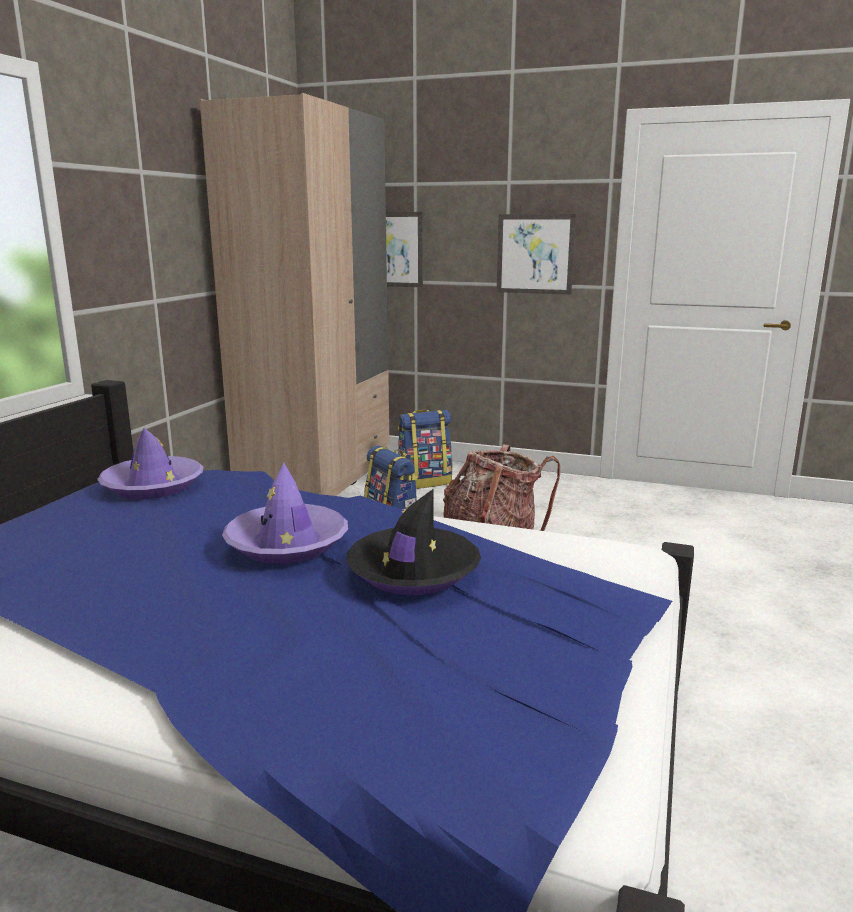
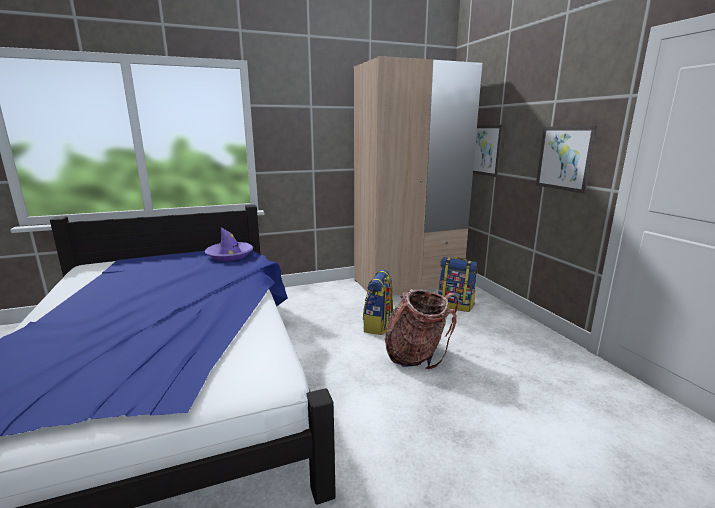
camera: 50 degrees right, 0 degrees up
purple hat [222,463,348,564] -> none
black hat [346,489,481,595] -> none

